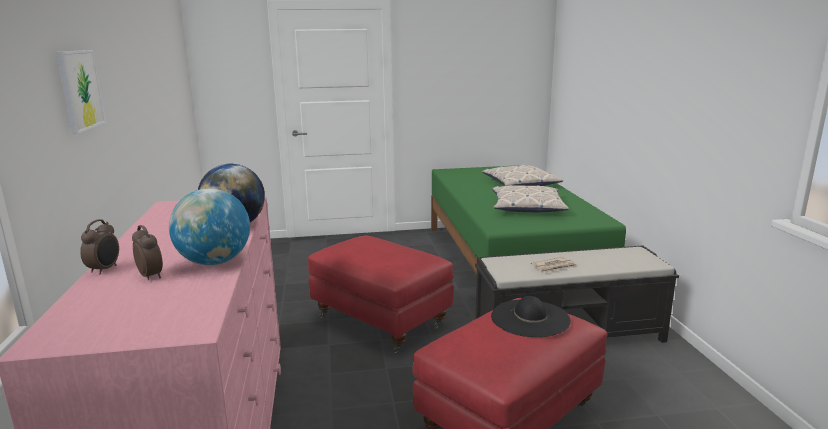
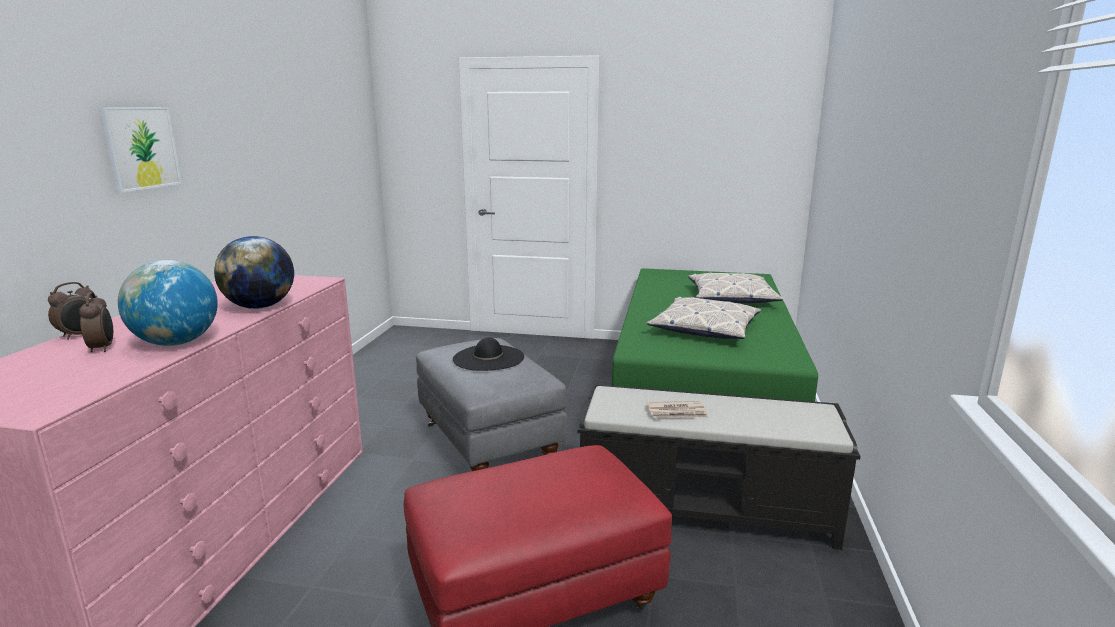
camera: 20 degrees right, 0 degrees up
red ottoman [308,235,454,353] -> grey ottoman [416,338,567,471]
black hat [491,296,571,337] -> black hat moved to [453,337,524,371]

